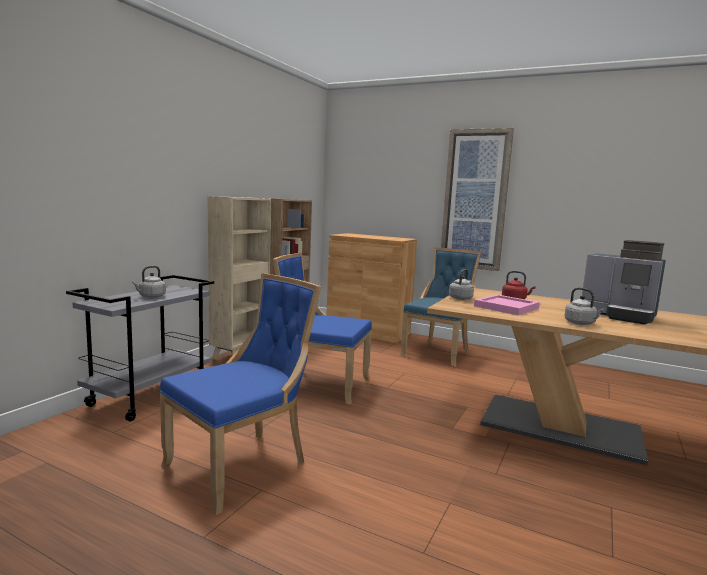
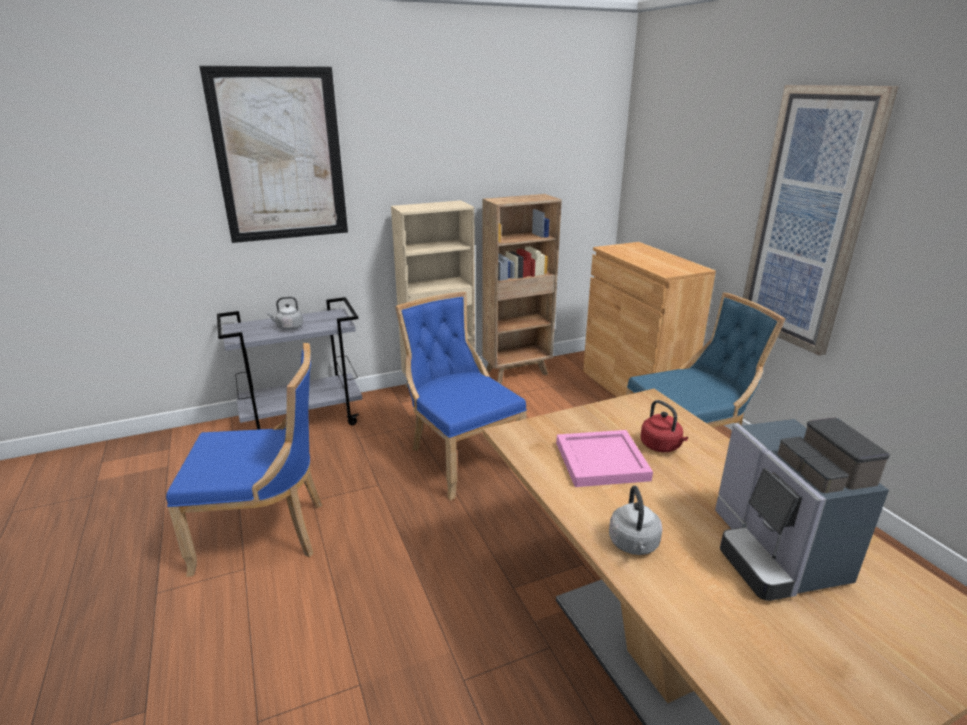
camera: 40 degrees right, 15 degrees up
grey kettle [449,269,474,300] -> none
none -> picture [199,66,348,243]

